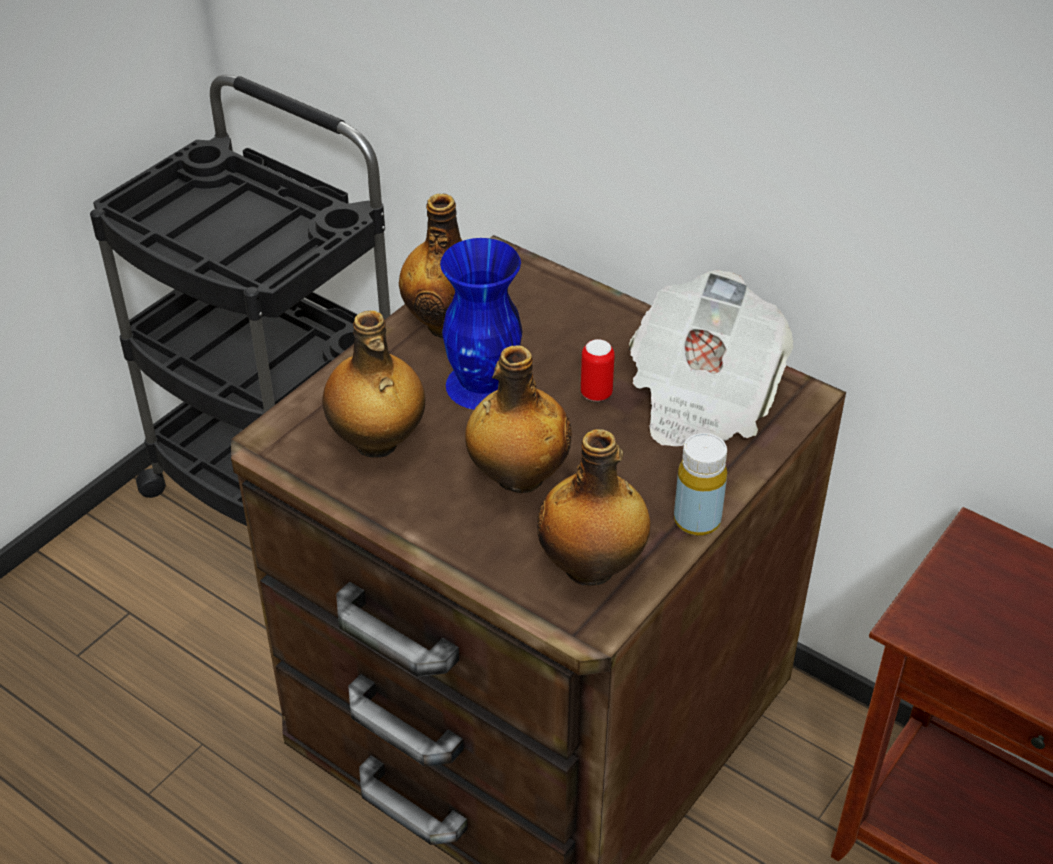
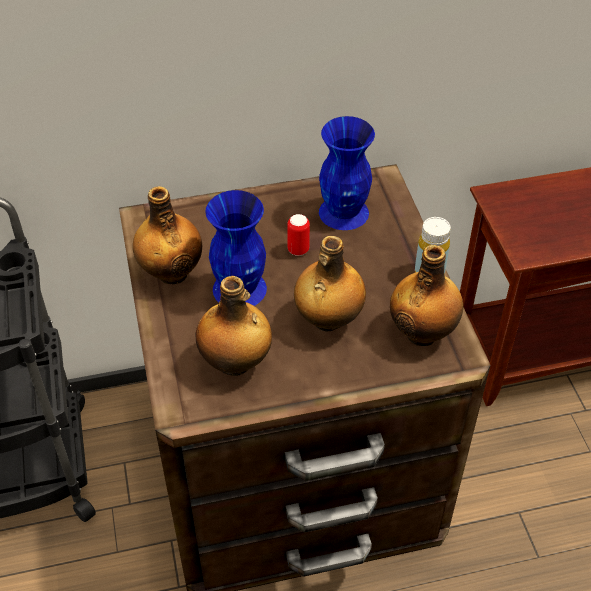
camera: 50 degrees left, 5 degrees up
newspaper [629,270,793,446] -> blue vase [319,116,375,230]

